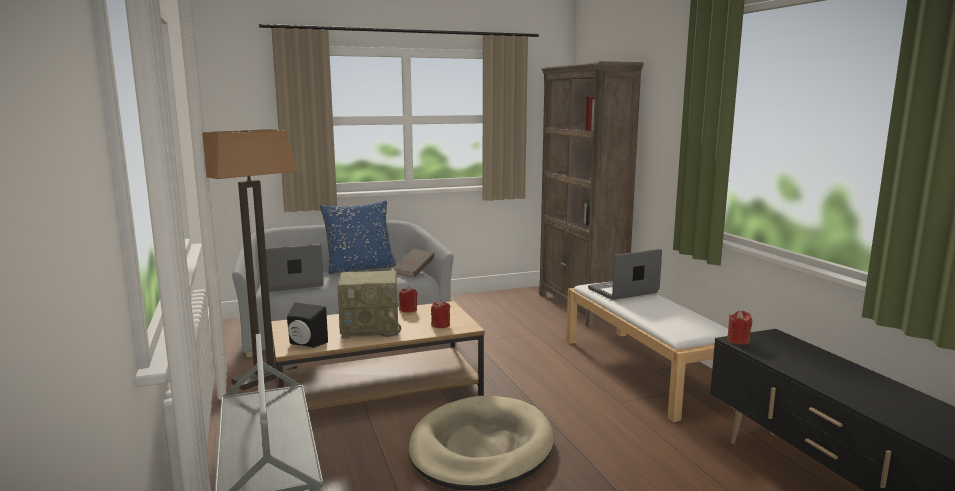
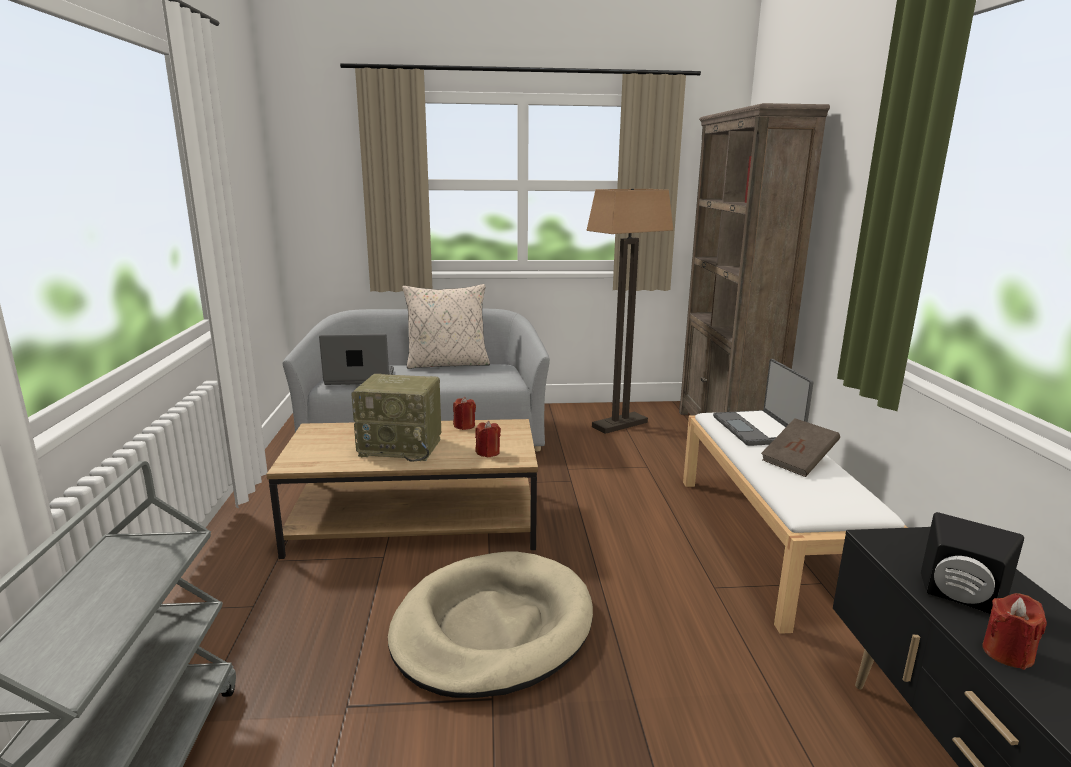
camera: 15 degrees right, 5 degrees up
floor lamp [202,129,297,390] -> floor lamp moved to [586,189,674,434]
black speaker [287,302,328,348] -> black speaker moved to [921,512,1024,614]
blue pillow [320,200,396,274] -> beige pillow [402,284,490,369]
brown book [392,249,434,277] -> brown book moved to [761,418,840,477]
laptop [588,249,662,300] -> laptop turned 90 degrees counterclockwise [713,359,813,446]
red candle [727,311,752,345] -> red candle moved to [982,593,1047,670]

